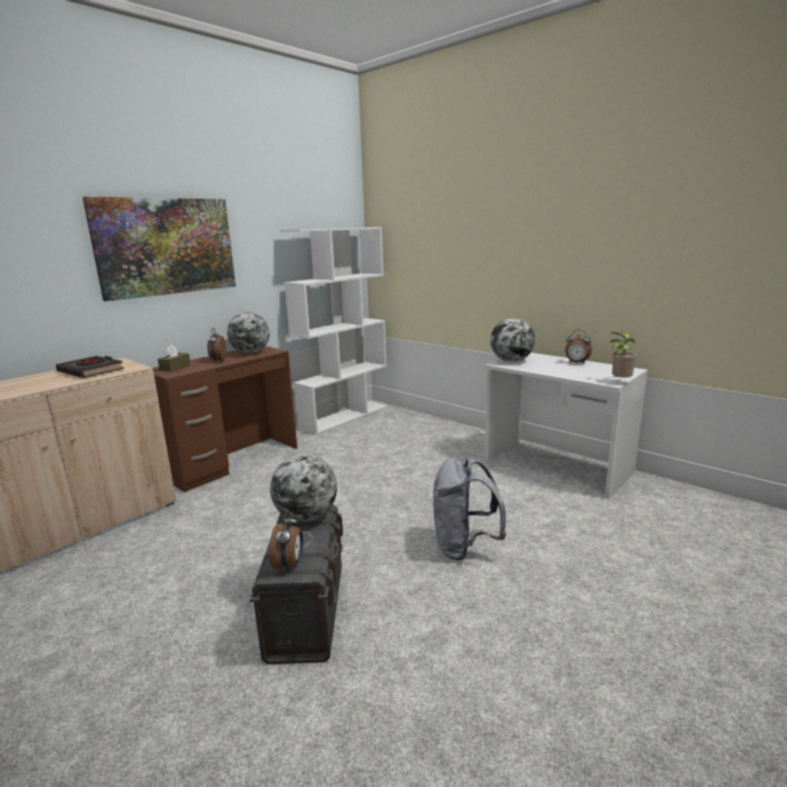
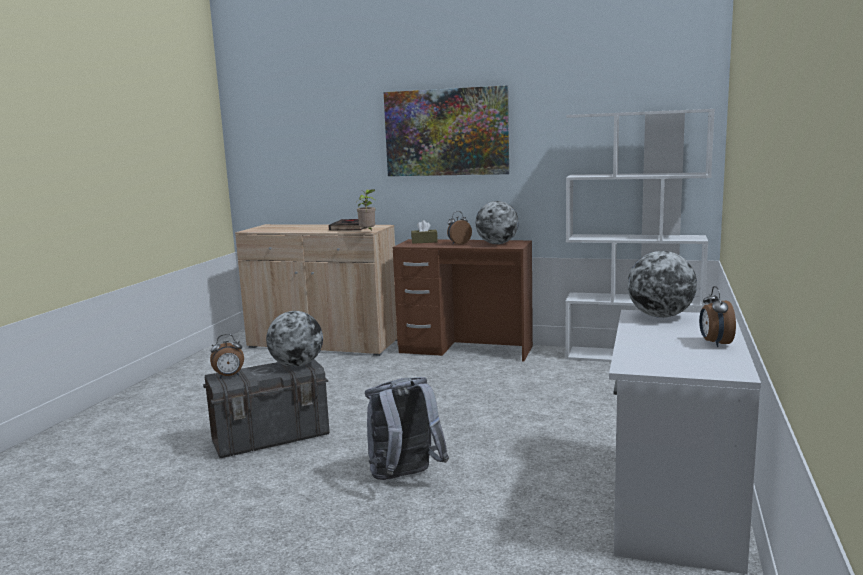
camera: 65 degrees right, 5 degrees down
potted plant [610,330,637,378] -> potted plant moved to [357,189,375,230]

